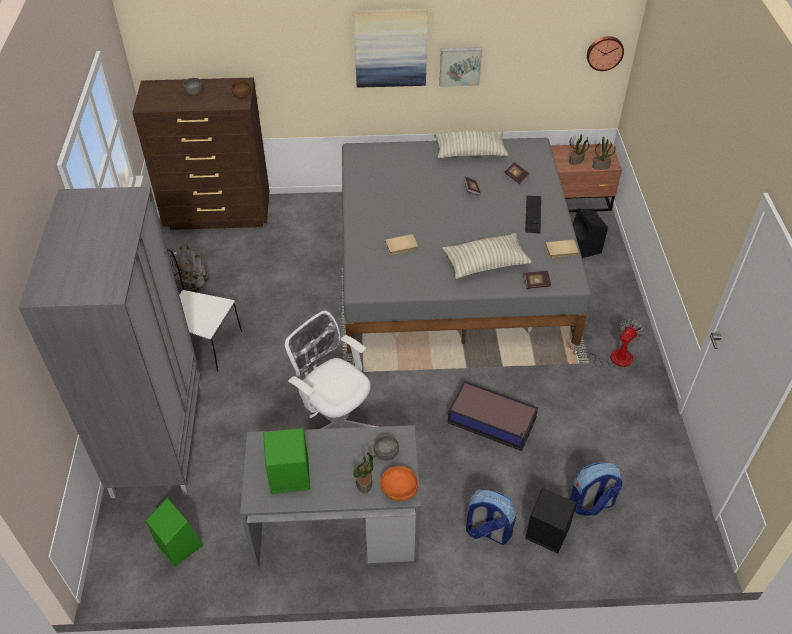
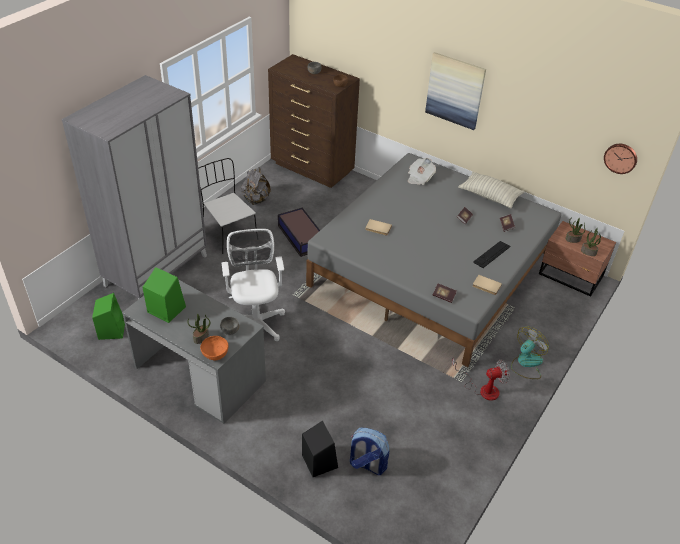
camera: 35 degrees right, 5 degrees down
picture [439,47,482,87] -> none
pillow [442,233,532,279] -> none
storage box [448,381,538,451] -> storage box moved to [278,208,320,257]
backpack [466,489,516,545] -> none
black speaker [573,208,608,258] -> none
none -> newspaper [408,158,436,185]
none -> fan [511,326,549,379]

